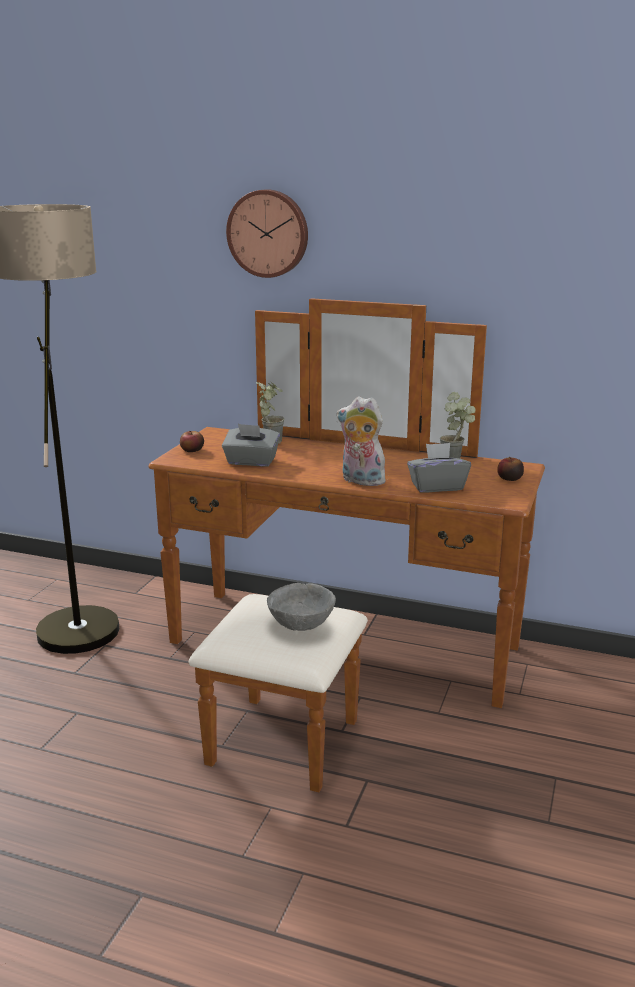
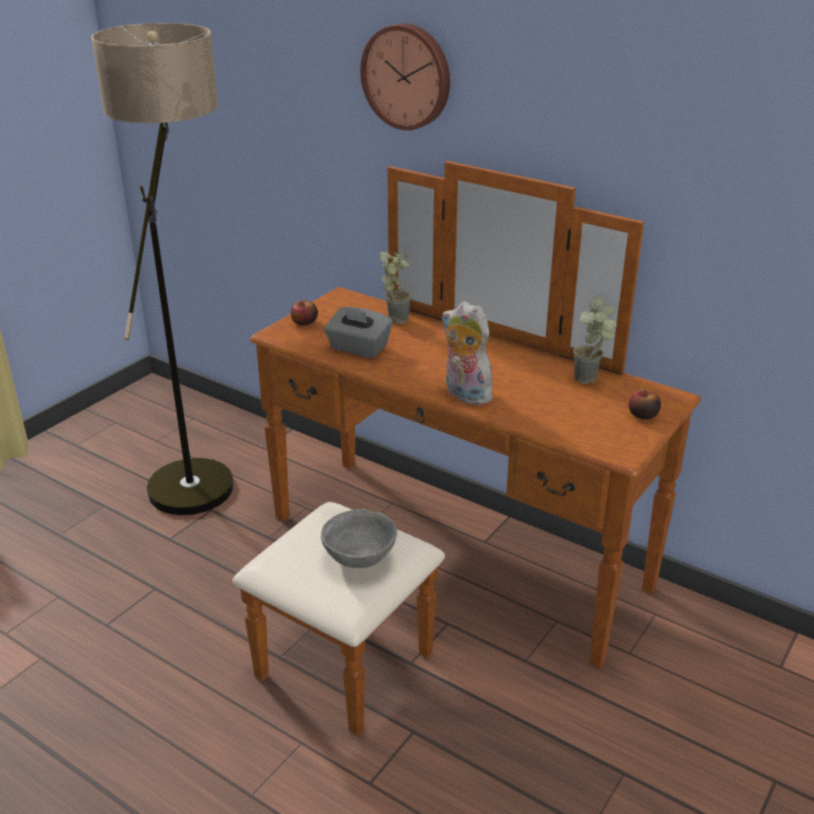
camera: 15 degrees right, 10 degrees up
grey tissue box [407,443,471,493] -> none

